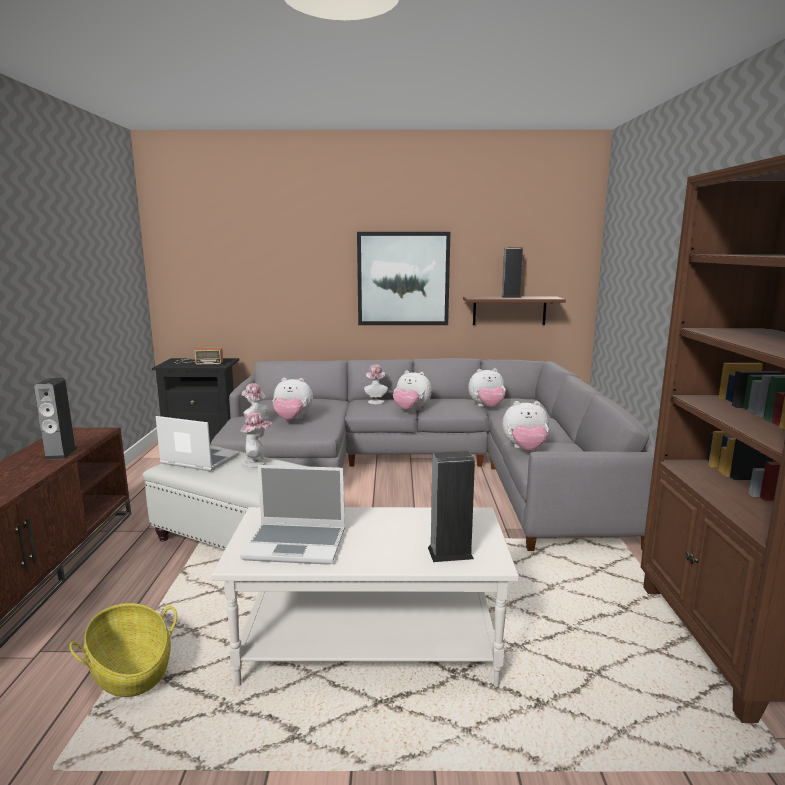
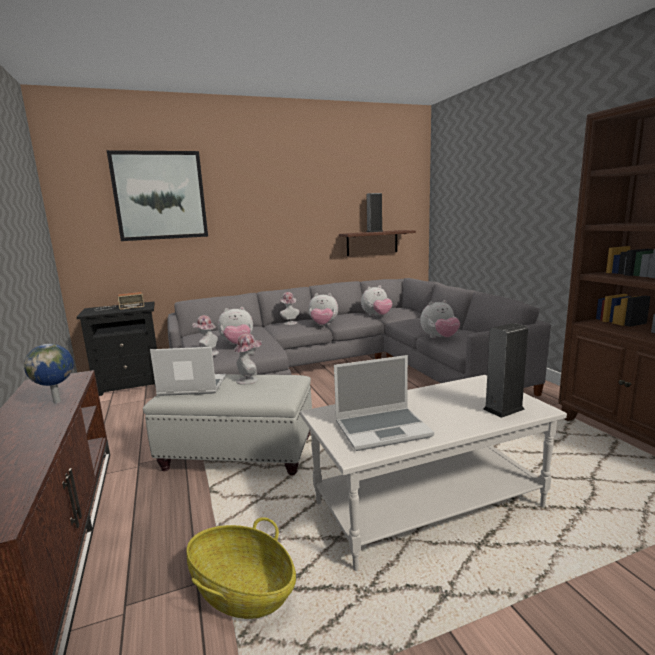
camera: 20 degrees left, 0 degrees up
speaker [34,378,78,460] -> globe [24,344,74,403]
picture [357,232,450,325] -> picture moved to [107,150,208,241]

